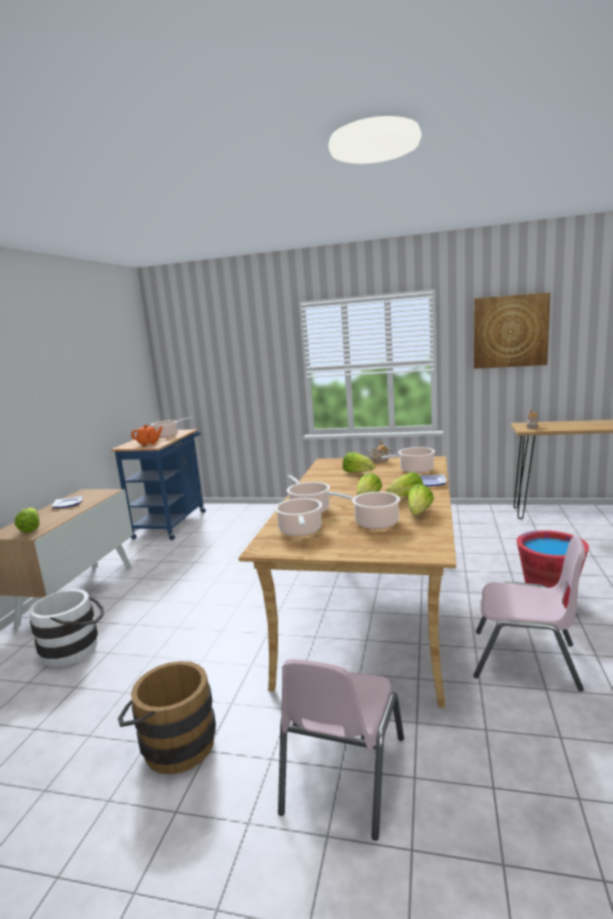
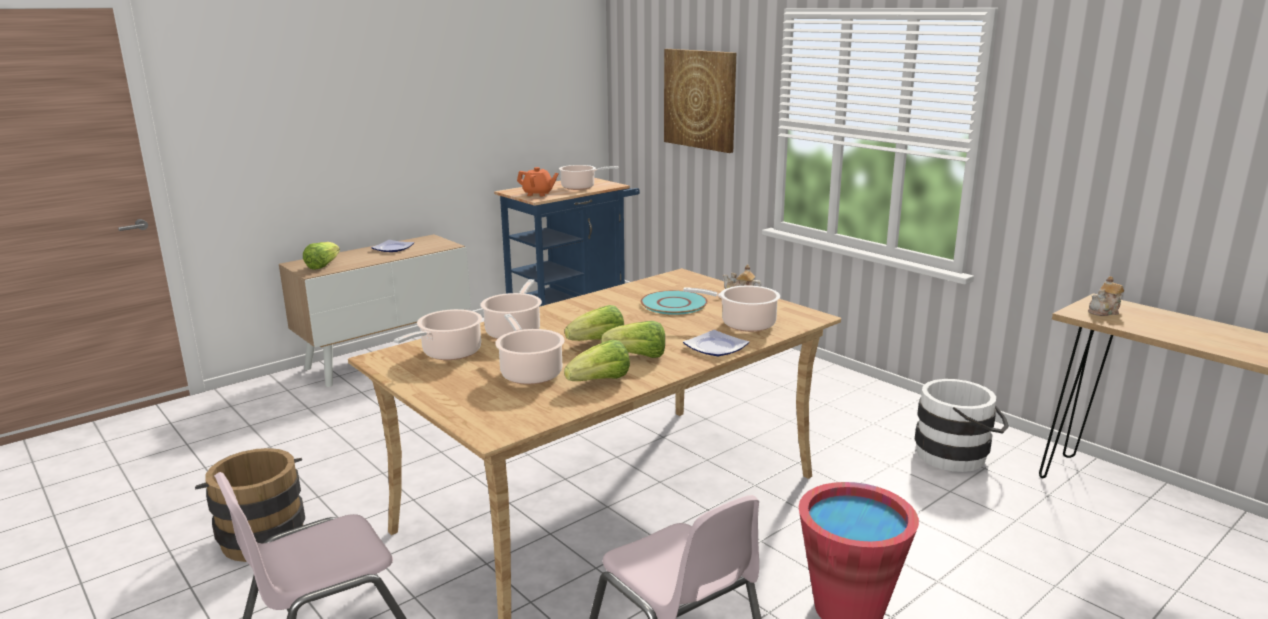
camera: 35 degrees right, 5 degrees up
white bucket [29,589,104,667] -> white bucket moved to [915,379,1009,472]
lettuce [343,452,375,472] -> turquoise plate [640,290,708,315]
picture [474,292,550,369] -> picture moved to [664,49,736,153]

